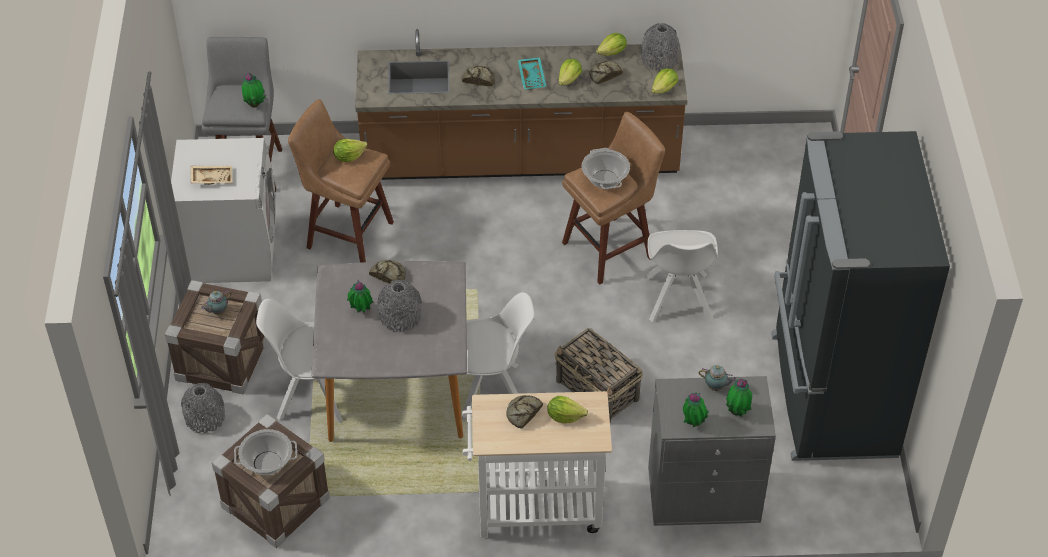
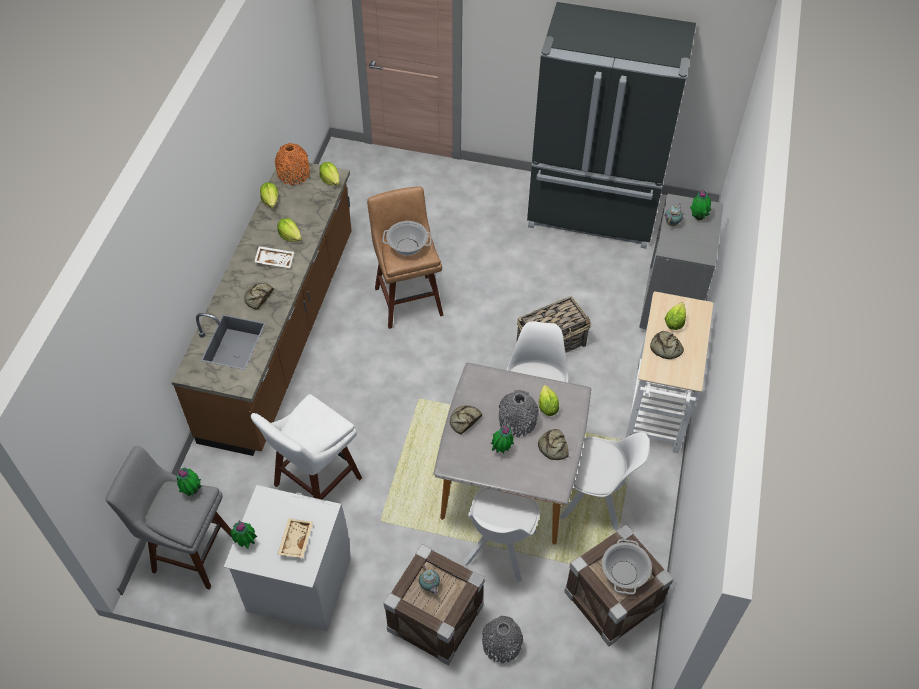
camera: 75 degrees left, 5 degrees up
brown stool [288,99,394,263] -> white stool [251,394,362,500]
lettuce [333,139,367,162] -> lettuce moved to [539,385,559,416]
turquoise tray [518,57,546,89] -> white tray [254,246,294,268]
bread [589,61,623,84] -> bread moved to [538,429,569,460]
grey vase [641,23,679,71] -> orange vase [275,143,310,185]
white chair [645,230,718,322] -> white chair moved to [560,432,650,531]
potted plant [683,392,709,427] -> potted plant moved to [230,520,257,549]

